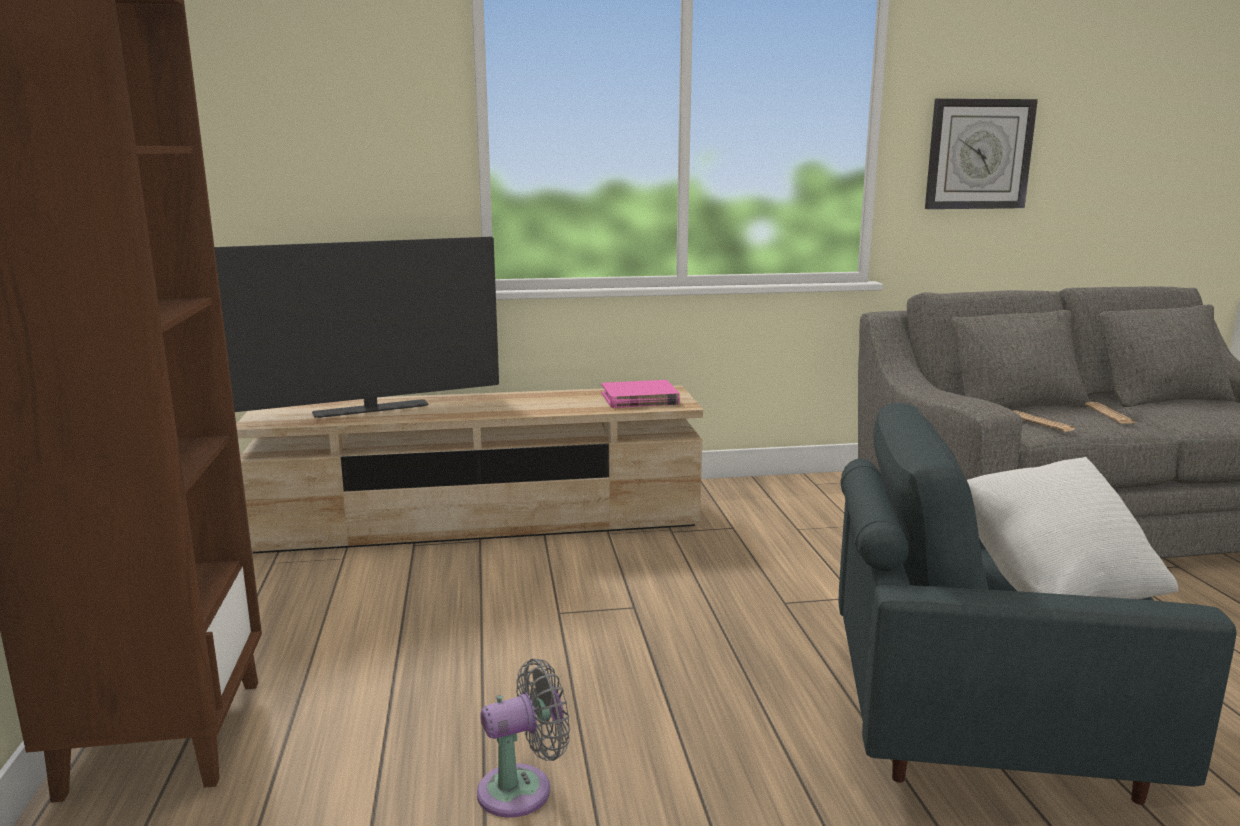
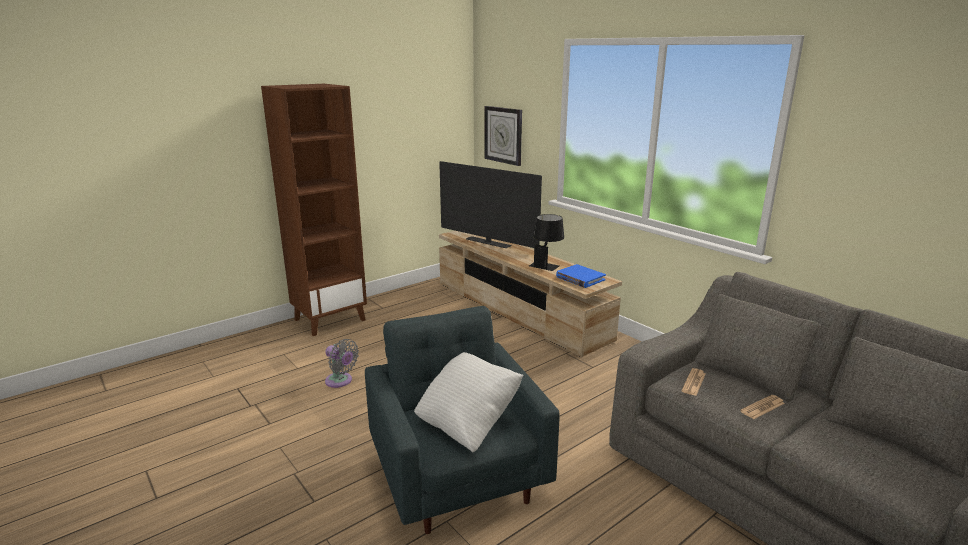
camera: 60 degrees right, 5 degrees up
pink book [602,380,680,408] -> blue book [556,264,606,288]
wall clock [925,98,1038,209] -> wall clock moved to [484,106,522,166]
none -> black table lamp [529,214,564,271]

